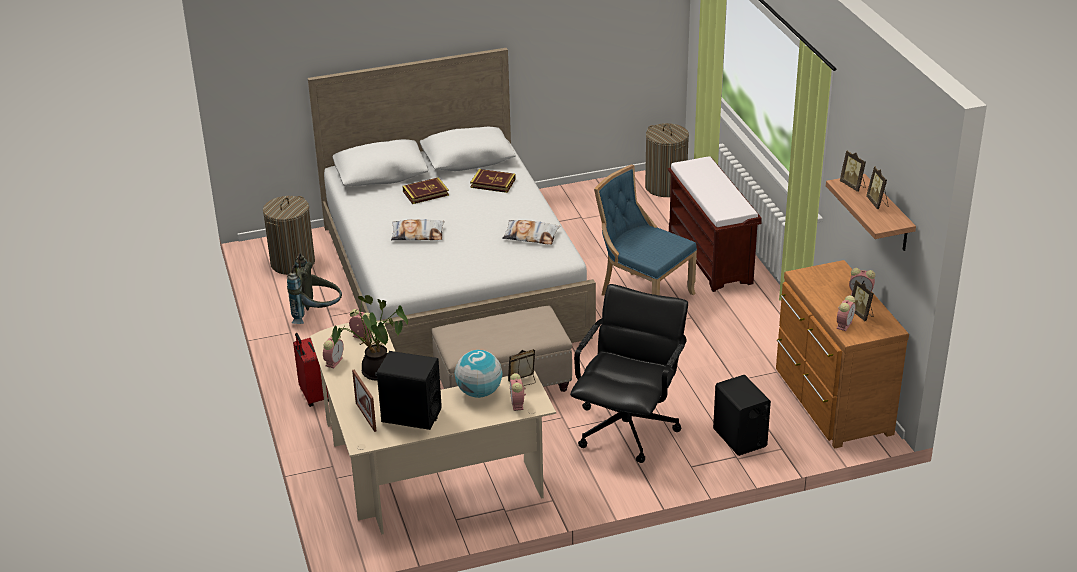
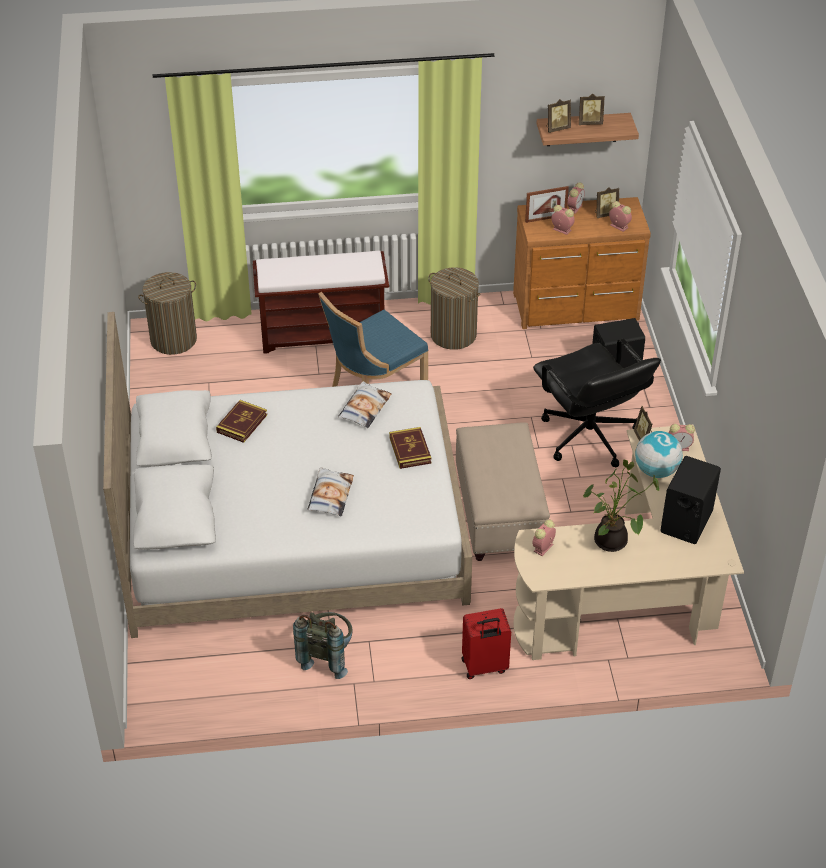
camera: 80 degrees left, 10 degrees up
laundry basket [263,196,315,275] -> laundry basket moved to [428,267,480,350]
alarm clock [323,335,344,368] -> alarm clock moved to [552,205,575,235]
picture frame [352,370,376,432] -> picture frame moved to [525,186,569,223]
book [402,177,449,204] -> book moved to [389,427,431,469]
black office chair [570,284,688,463] -> black office chair turned 150 degrees counterclockwise [533,338,661,467]

